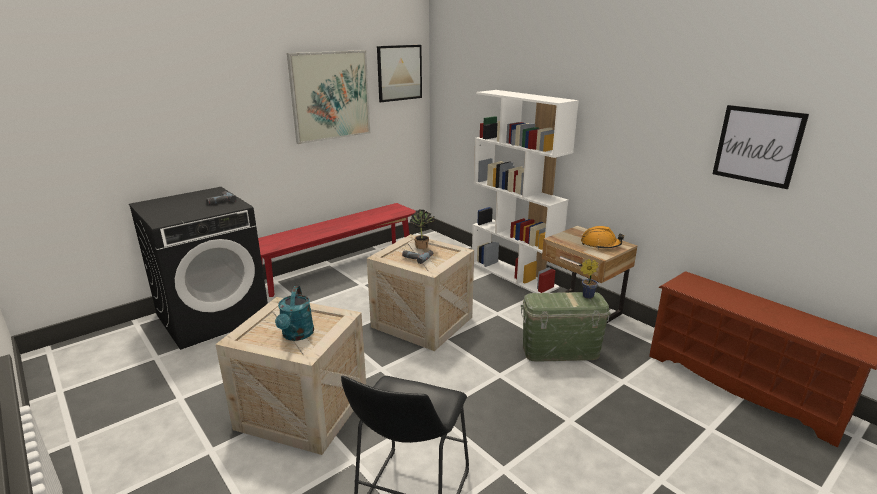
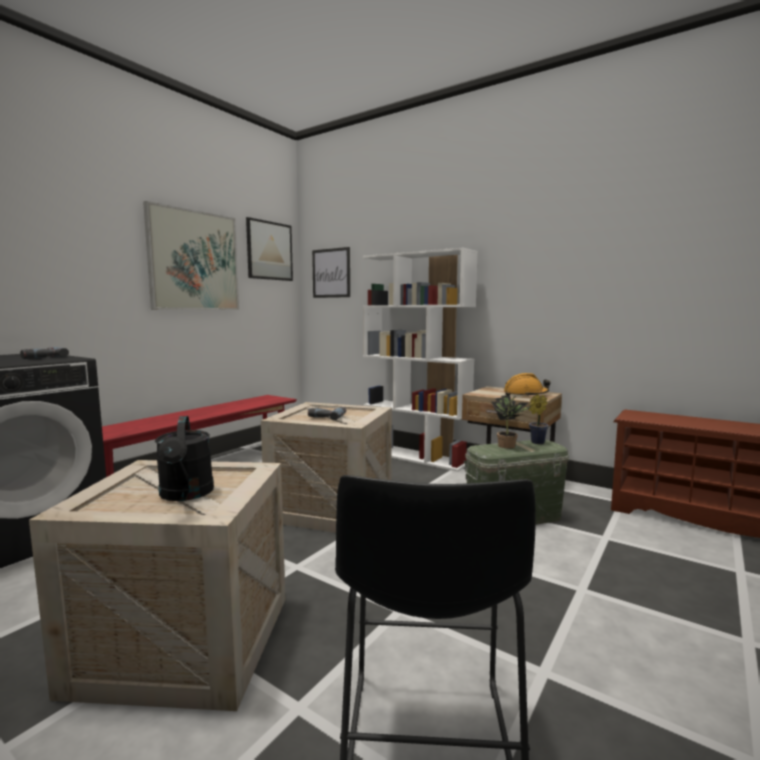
camera: 15 degrees left, 15 degrees down
turquoise watering can [275,286,314,341] -> black watering can [155,416,214,501]
potted plant [410,210,435,249] -> potted plant moved to [491,395,531,449]
picture [712,105,809,189] -> picture moved to [312,247,350,298]

